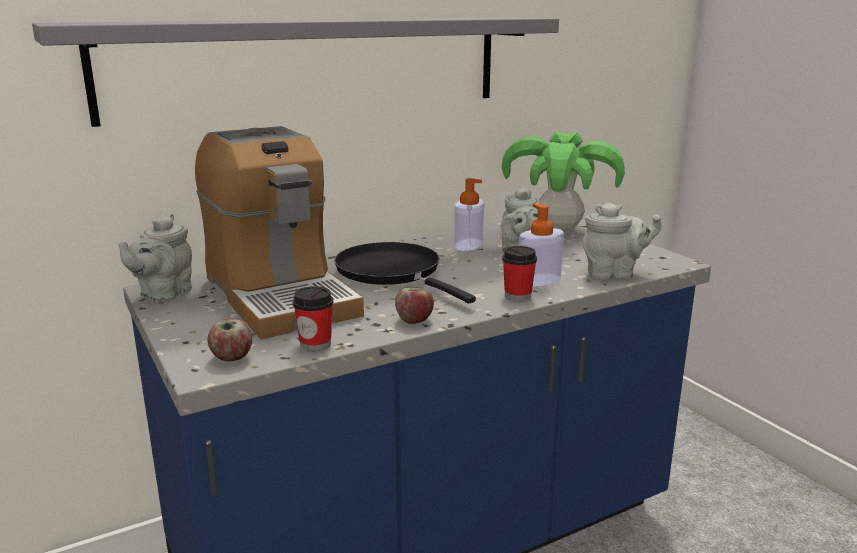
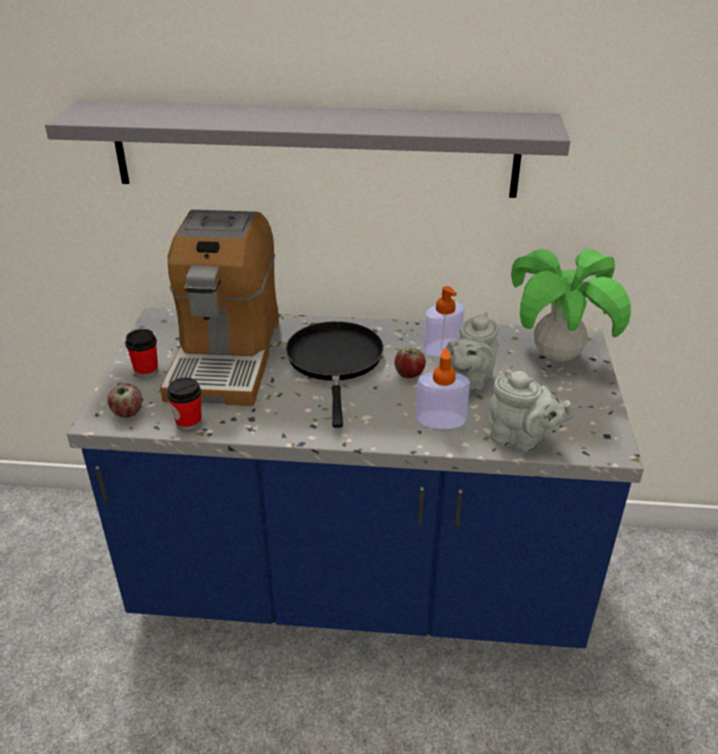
camera: 35 degrees right, 15 degrees up
grey teapot [119,213,192,302] -> none
apple [395,288,434,324] -> apple moved to [395,347,426,378]
cup [502,246,537,301] -> cup moved to [125,329,158,378]

